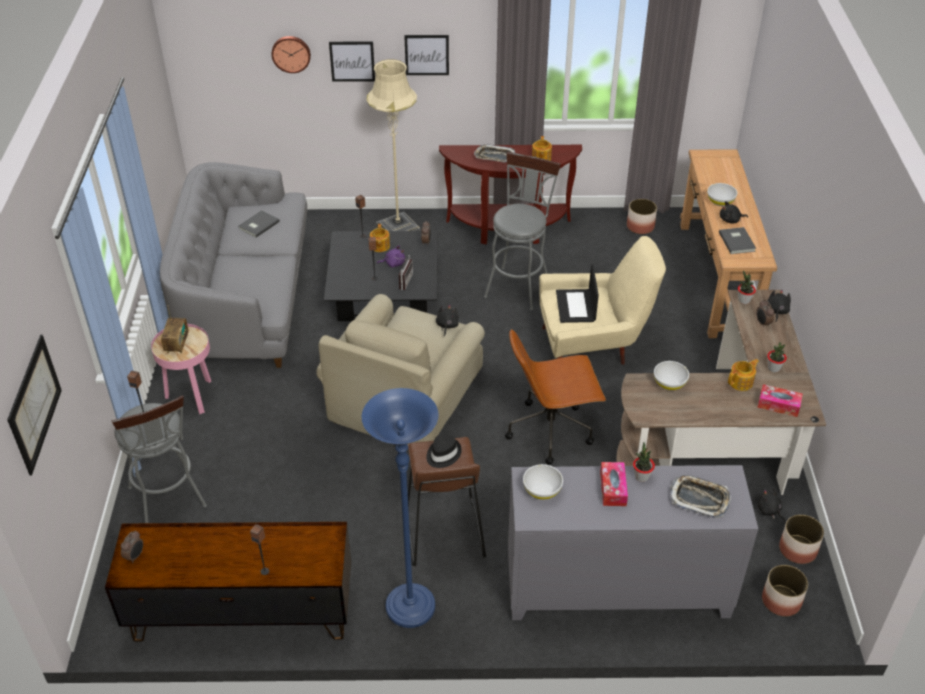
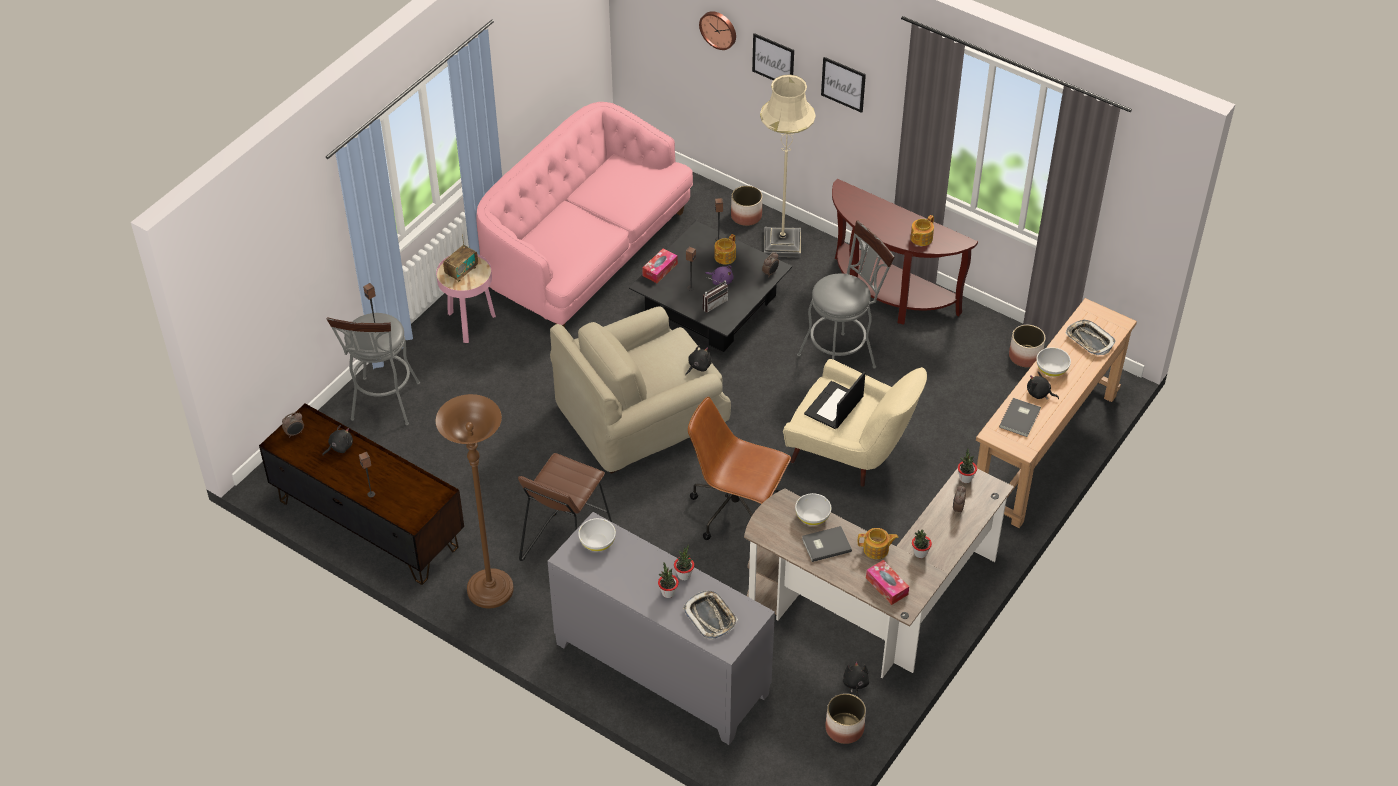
camera: 35 degrees right, 5 degrees up
picture [7,335,62,476] -> none
grey sofa [160,162,307,368] -> pink sofa [476,102,693,328]
grey book [239,210,280,238] -> grey book moved to [802,526,852,562]
blue floor lamp [362,388,439,628] -> brown floor lamp [436,394,514,608]
black hat [427,433,462,468] -> none
tray [474,144,515,163] -> tray moved to [1065,320,1116,355]
tissue box [600,462,628,506] -> tissue box moved to [642,248,678,283]
planter [762,565,808,616] -> planter moved to [731,186,762,226]
black plush toy [768,290,791,322] -> black plush toy moved to [322,425,353,455]
none -> potted plant [658,562,679,598]

